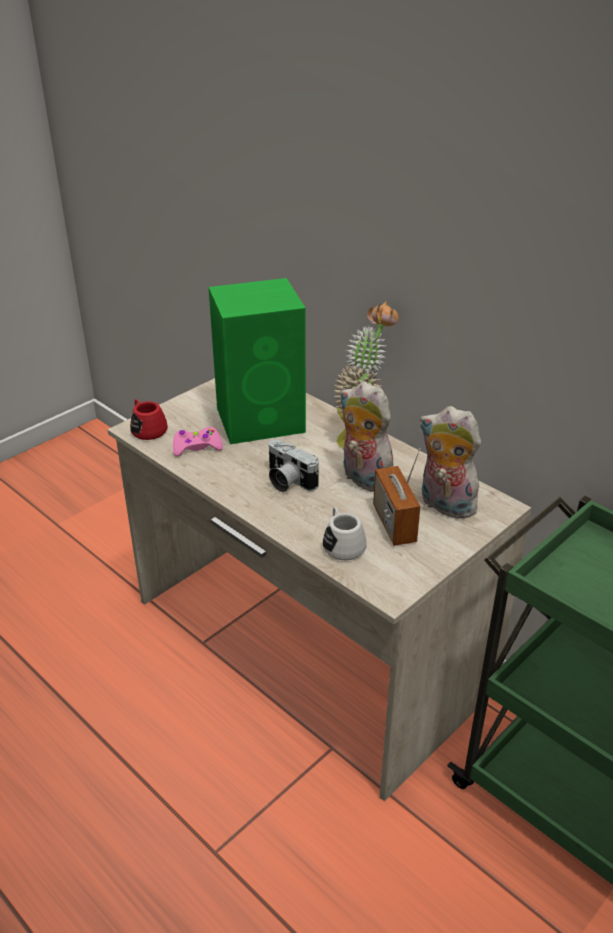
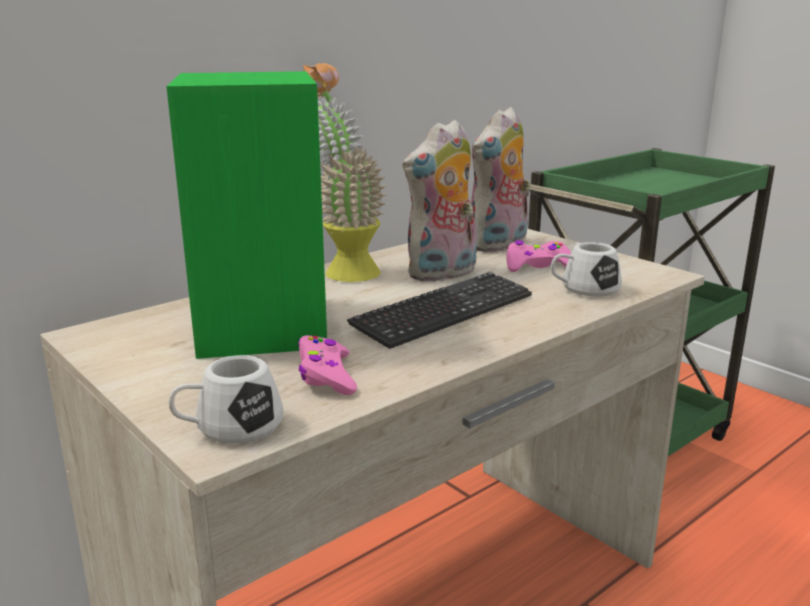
camera: 85 degrees left, 15 degrees down
red mug [130,399,168,440] -> white mug [169,355,283,443]
camera [269,439,319,492] -> keyboard [347,272,532,349]
radio [373,448,421,546] -> pink game controller [506,240,571,272]

